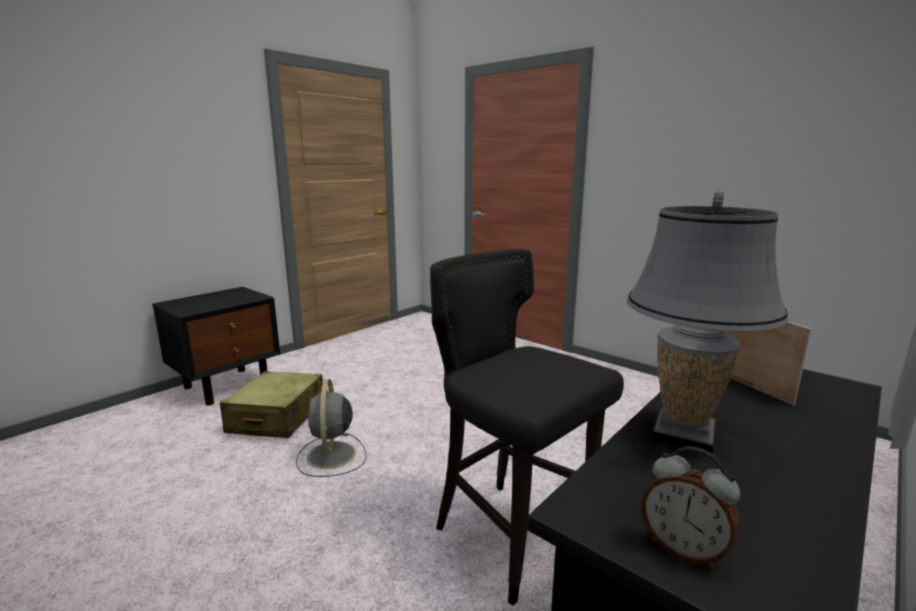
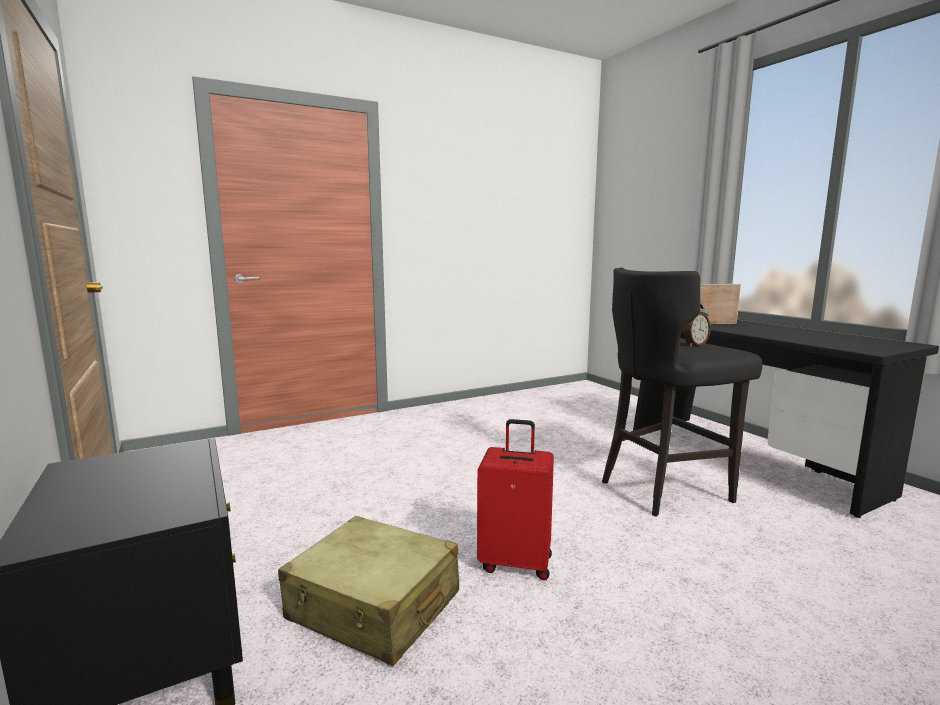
camera: 70 degrees left, 5 degrees down
grey fan [296,379,367,477] -> red suitcase [477,419,554,580]
grey table lamp [626,191,788,453] -> none
alarm clock [641,446,740,567] -> alarm clock moved to [683,303,711,347]

